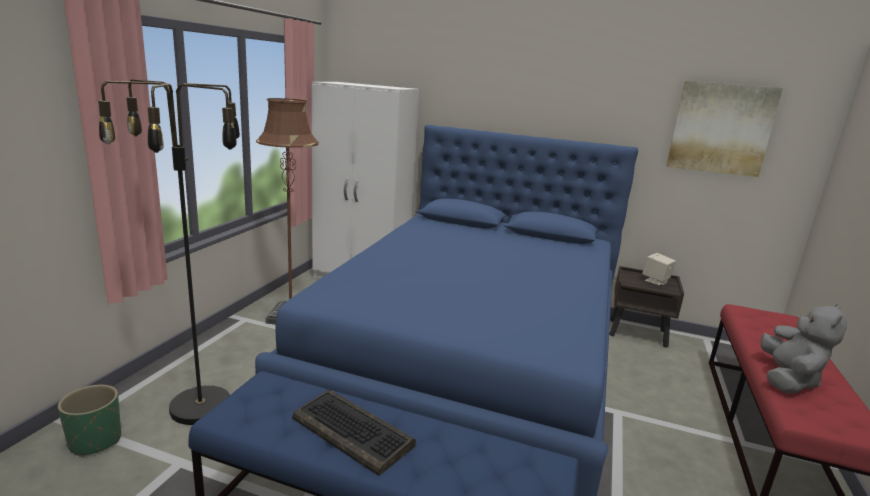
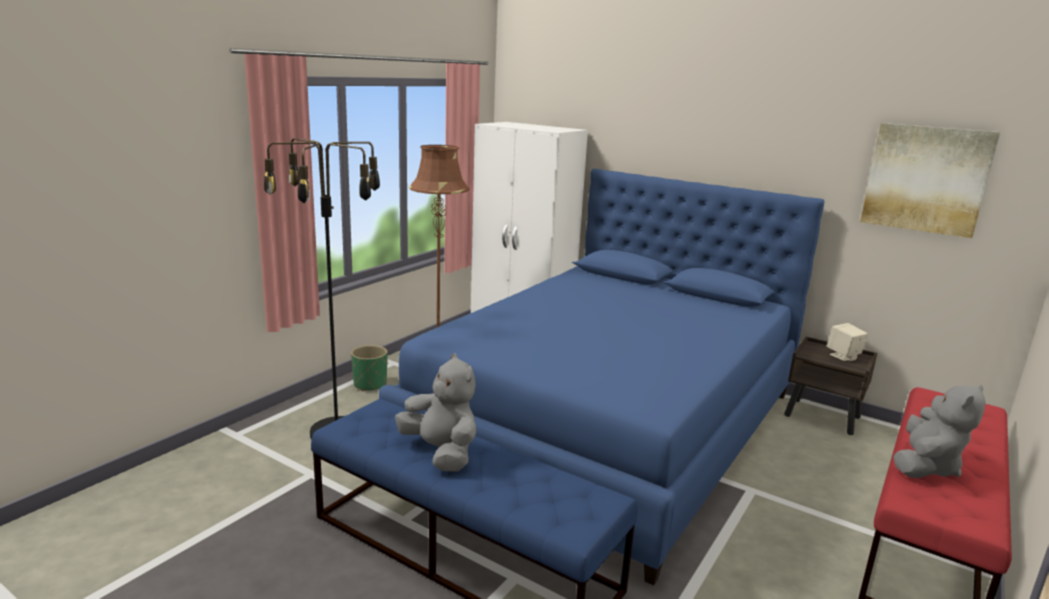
camera: 15 degrees right, 0 degrees up
green planter [58,385,121,457] -> green planter moved to [351,345,388,392]
keyboard [292,390,416,476] -> grey plush toy [395,353,476,472]

